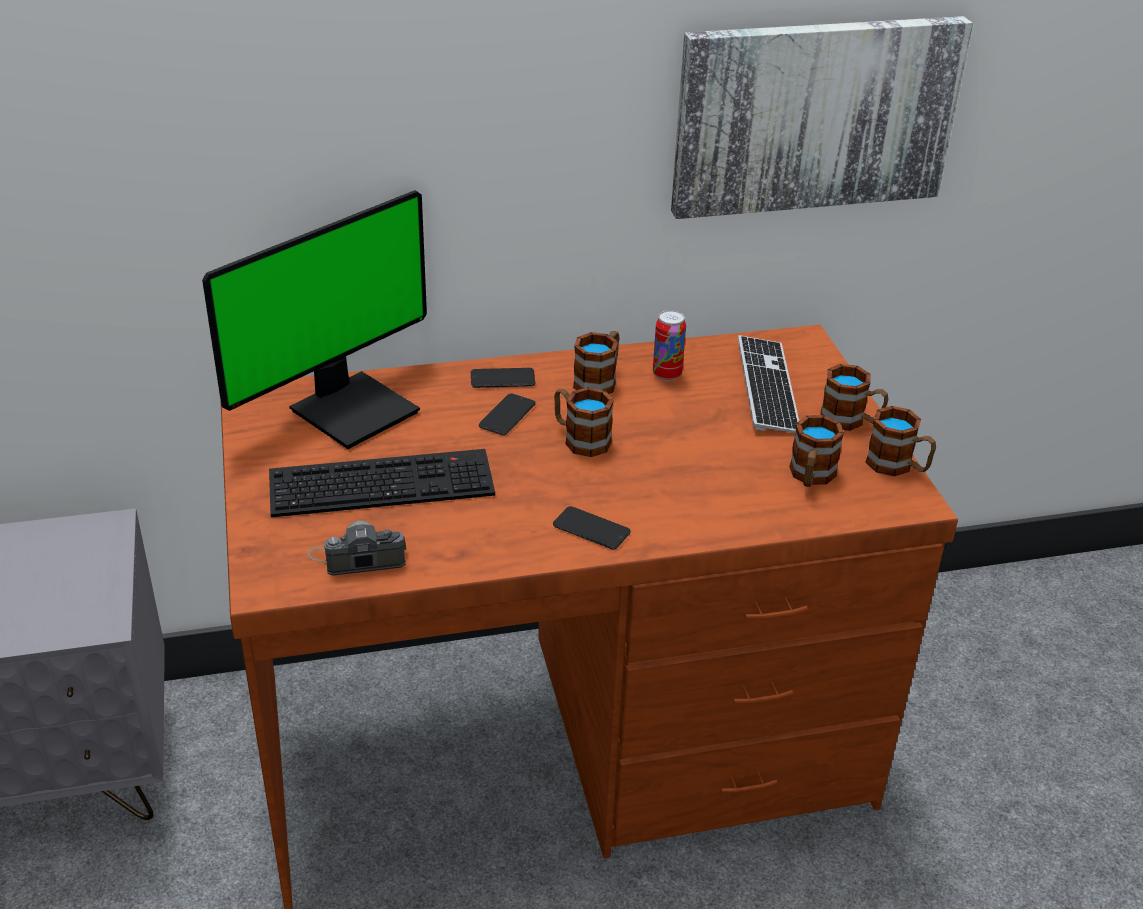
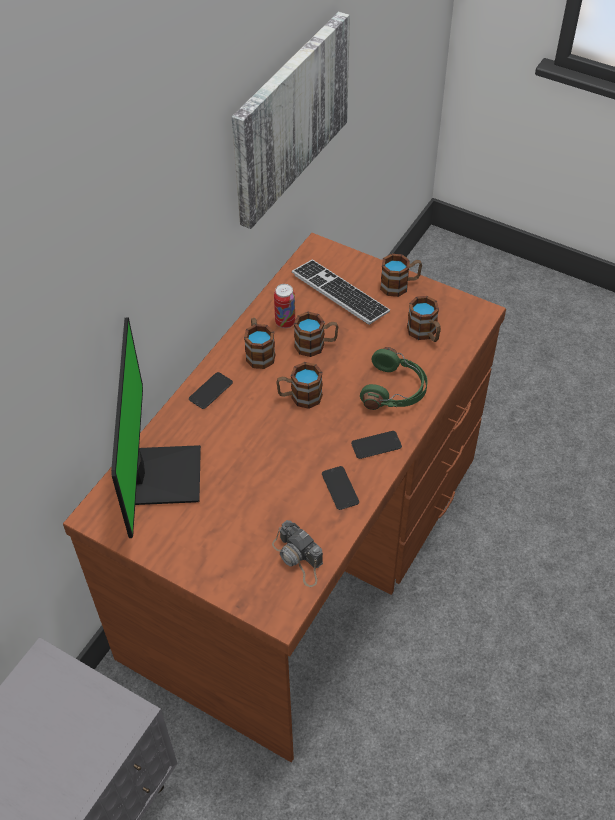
camera: 45 degrees left, 15 degrees up
keyboard [269,449,495,518] -> none
camera [307,520,406,576] -> camera turned 75 degrees counterclockwise [272,520,323,587]
phone [479,394,536,435] -> phone moved to [322,466,359,510]
mug [866,406,936,476] -> mug moved to [294,312,338,357]
none -> green headphones [360,347,428,410]

